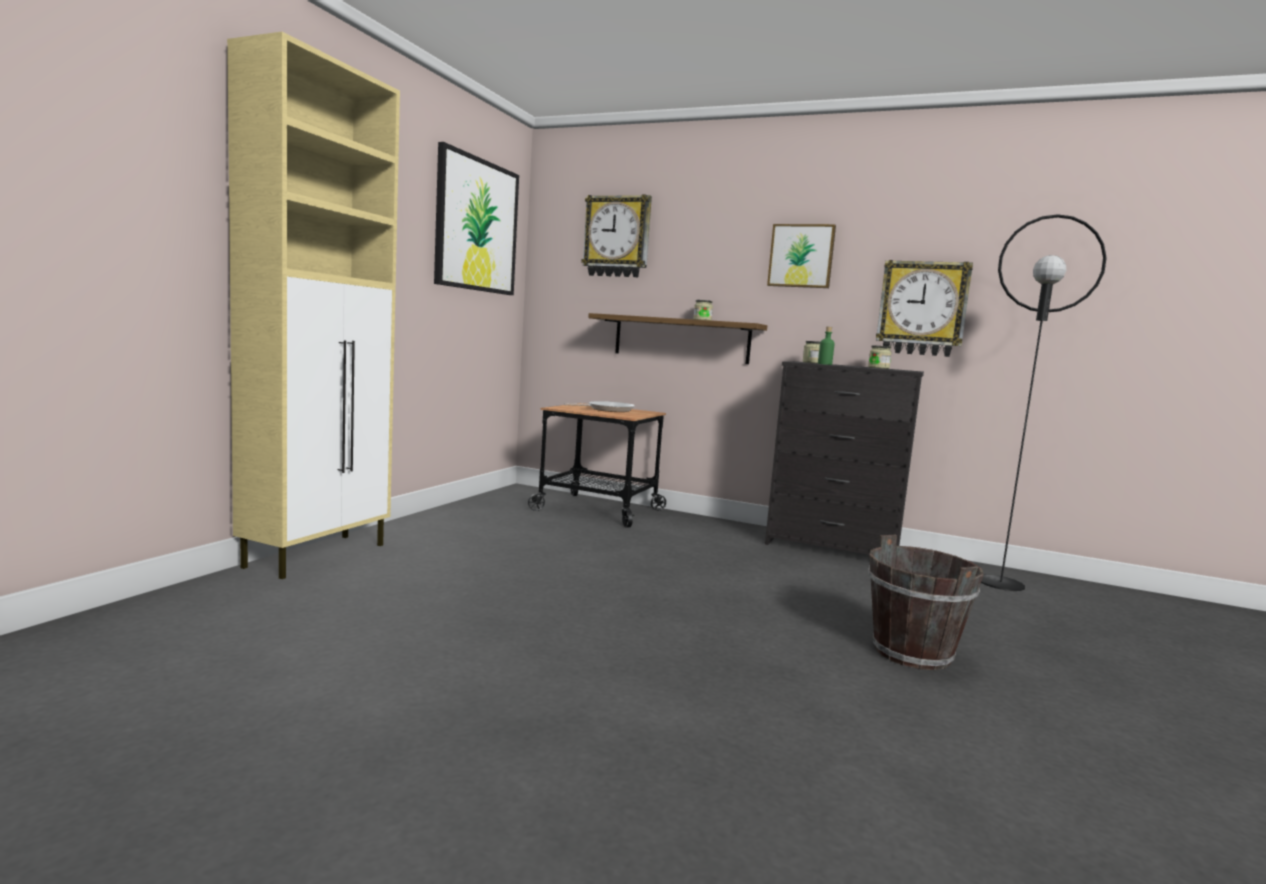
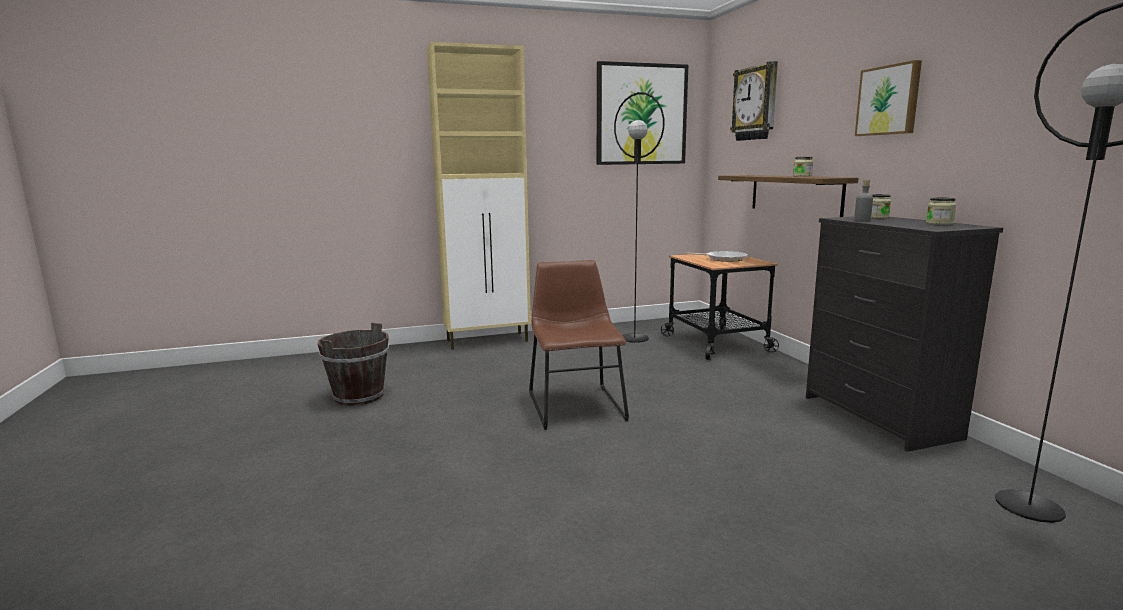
camera: 50 degrees right, 5 degrees up
green bottle [818,327,835,365] -> grey bottle [854,180,873,221]
brown bucket [868,535,984,670] -> brown bucket moved to [317,323,389,406]
wall clock [876,260,973,357] -> none
none -> brown chair [529,260,629,430]
none -> black floor lamp [614,92,664,343]

